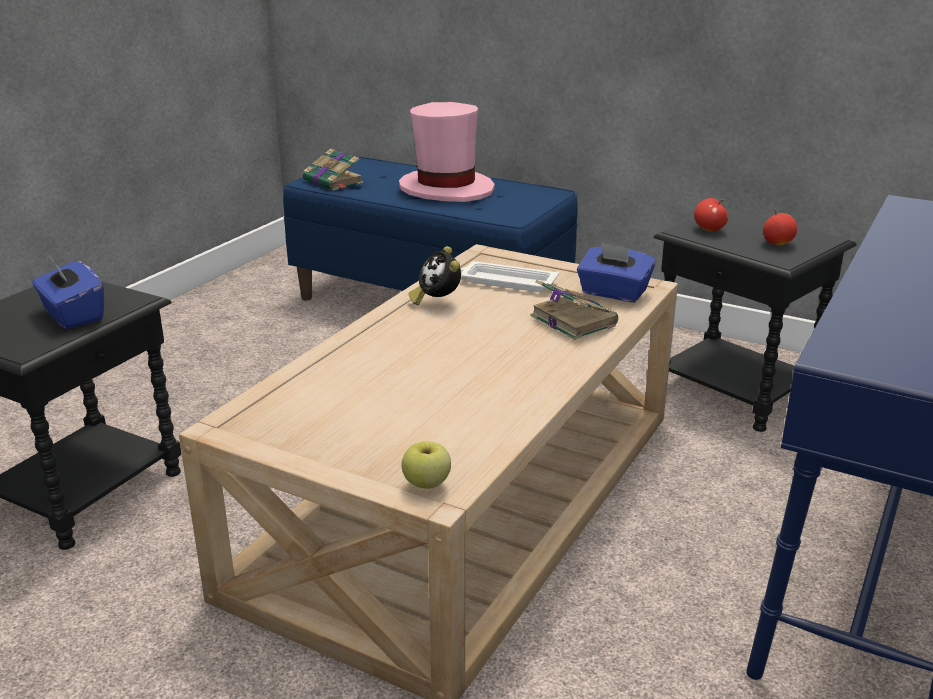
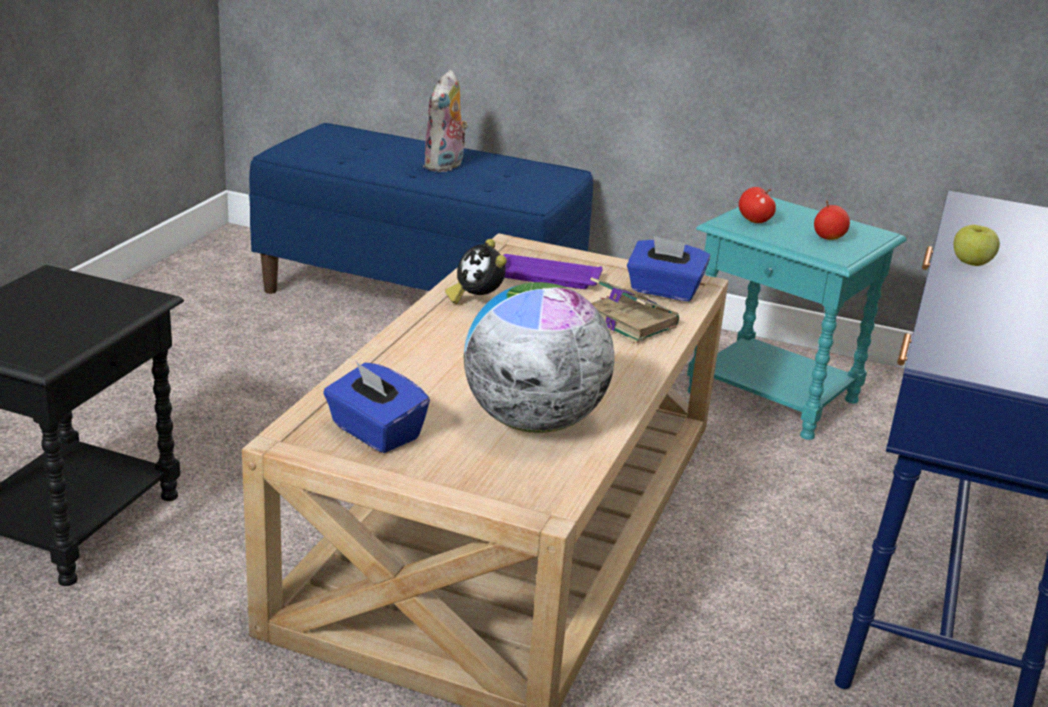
camera: 10 degrees left, 0 degrees up
blue tissue box [32,257,104,329] -> blue tissue box moved to [323,360,430,453]
book [303,148,364,191] -> none
pink hat [399,102,495,202] -> plush toy [423,70,468,172]
apple [401,441,451,489] -> apple moved to [954,225,1000,266]
white tray [461,261,559,292] -> purple tray [503,254,603,289]
black side table [654,207,856,432] -> turquoise side table [687,197,907,440]
none -> globe [464,282,614,433]

